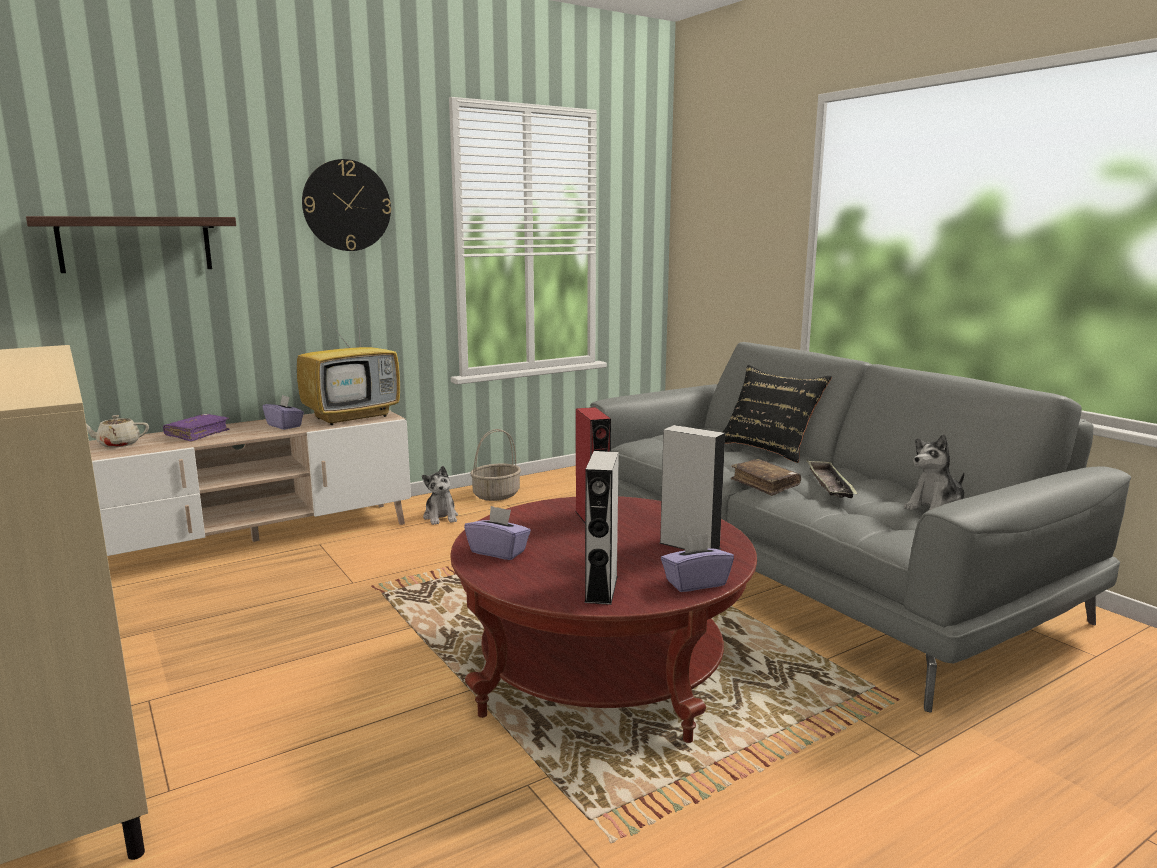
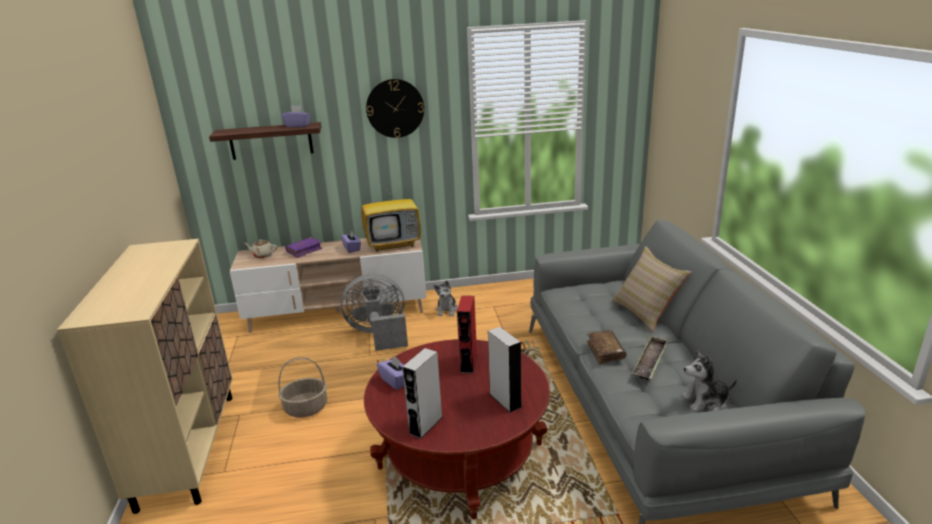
camera: 25 degrees right, 10 degrees up
basket [470,429,521,501] -> basket moved to [278,357,327,418]
purple tissue box [661,533,734,592] -> purple tissue box moved to [282,105,311,127]
black pillow [723,365,832,463] -> beige pillow [611,246,692,332]
none -> grey fan [340,274,408,351]

